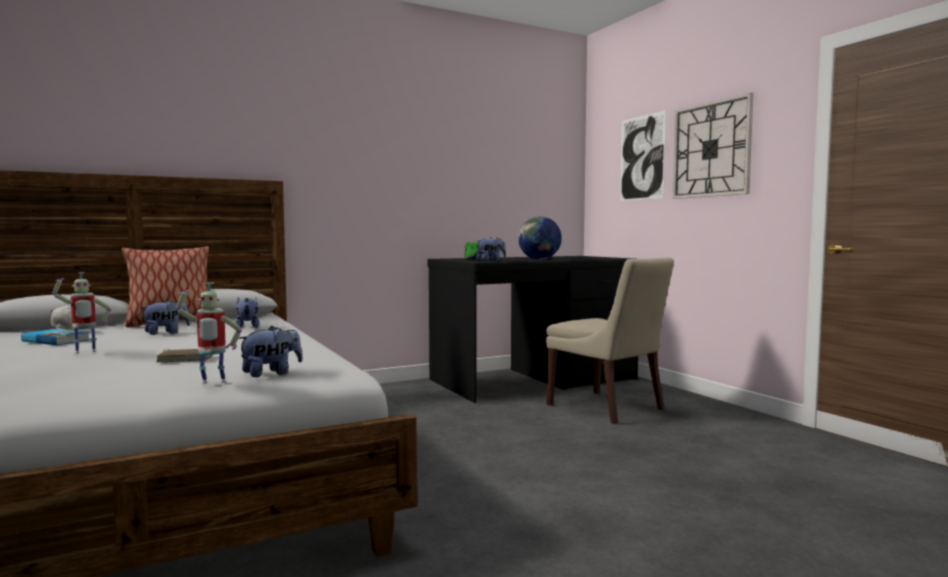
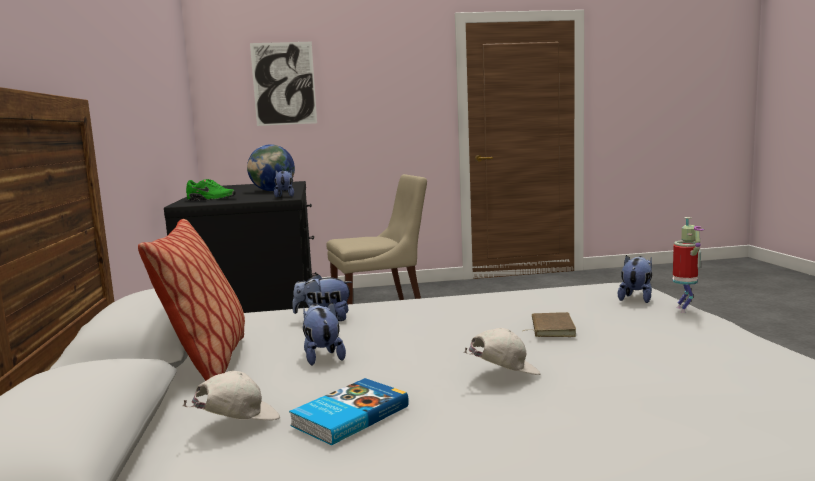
camera: 70 degrees left, 5 degrees up
toy robot [52,272,111,354] -> white cap [464,328,540,375]
plush toy [238,326,303,377] -> plush toy turned 45 degrees clockwise [618,255,652,303]
wall clock [672,92,753,199] -> none

